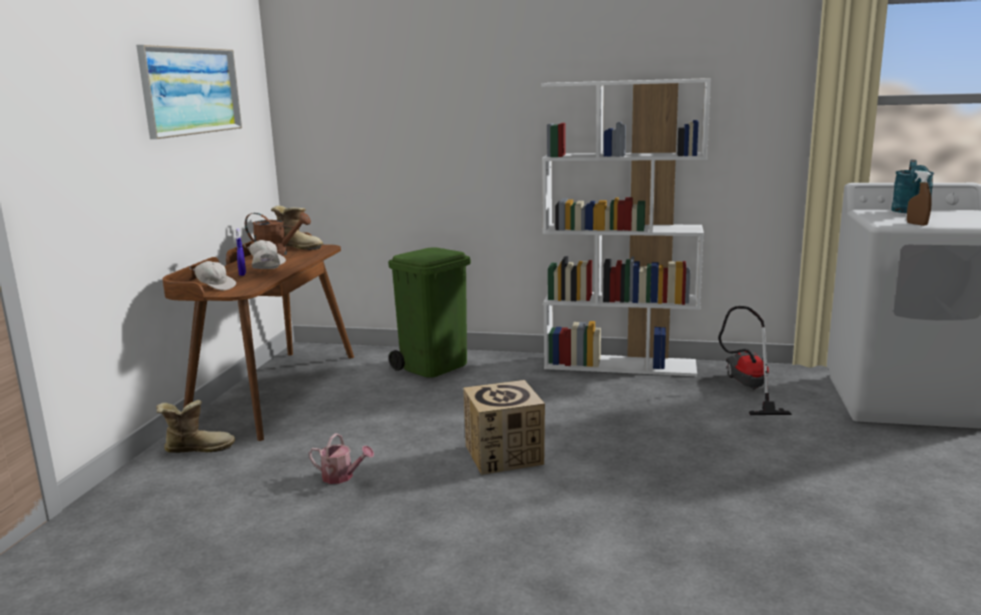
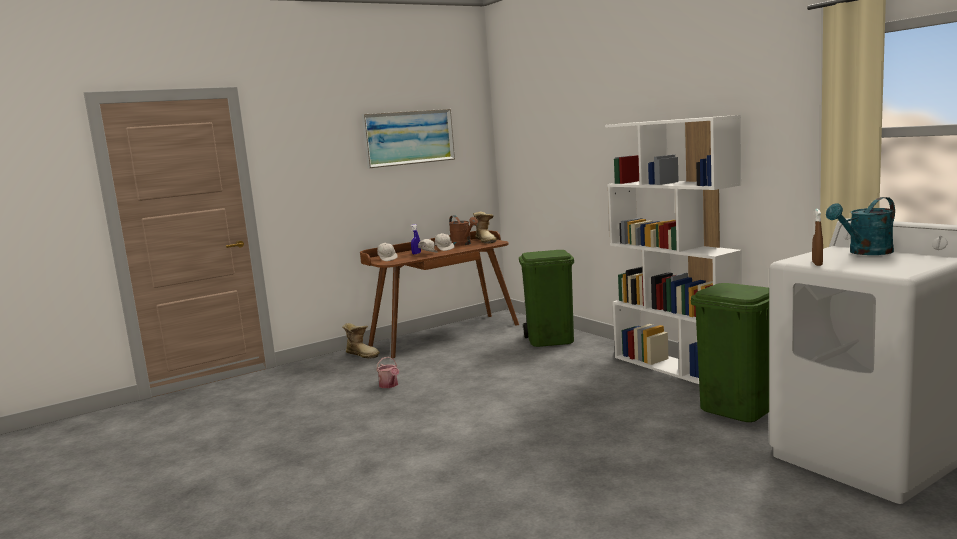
camera: 45 degrees right, 5 degrees down
cardboard box [463,380,545,475] -> none
vacuum cleaner [718,306,792,415] -> green trash can [691,283,769,422]

